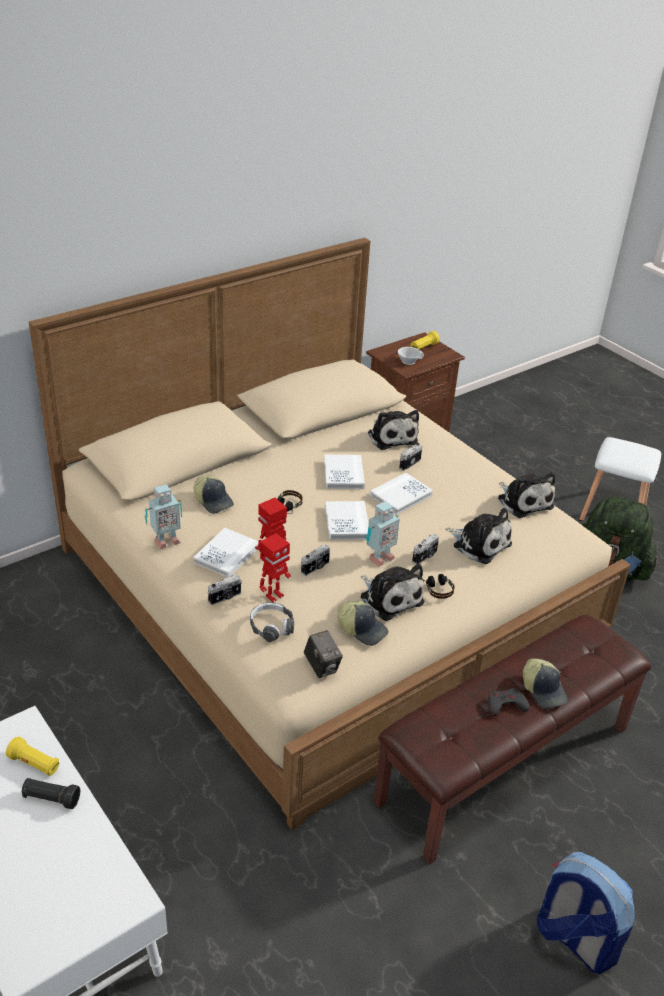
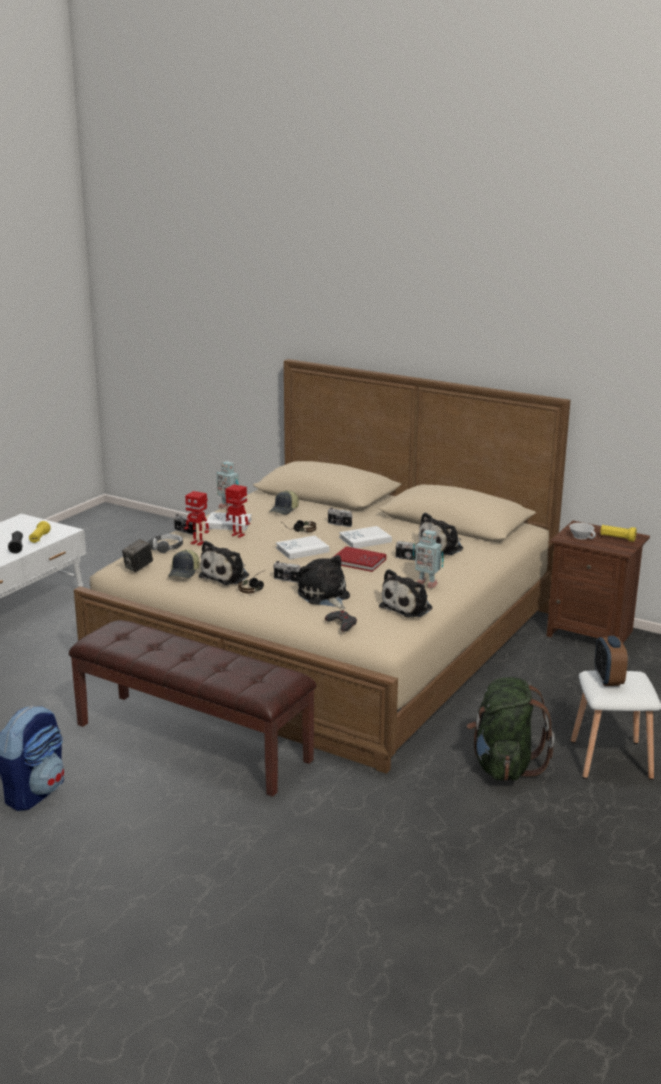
camera: 70 degrees right, 15 degrees down
camera [301,544,330,576] -> camera moved to [328,508,353,527]
toy robot [366,501,400,567] -> toy robot moved to [413,530,444,589]
white book [370,473,433,515] -> red book [333,546,386,572]
plush toy [445,508,512,564] -> plush toy turned 135 degrees clockwise [298,555,350,609]
grey game controller [488,689,530,716] -> grey game controller moved to [325,610,357,632]
cap [523,658,568,709] -> none
none -> alarm clock [595,636,628,686]

